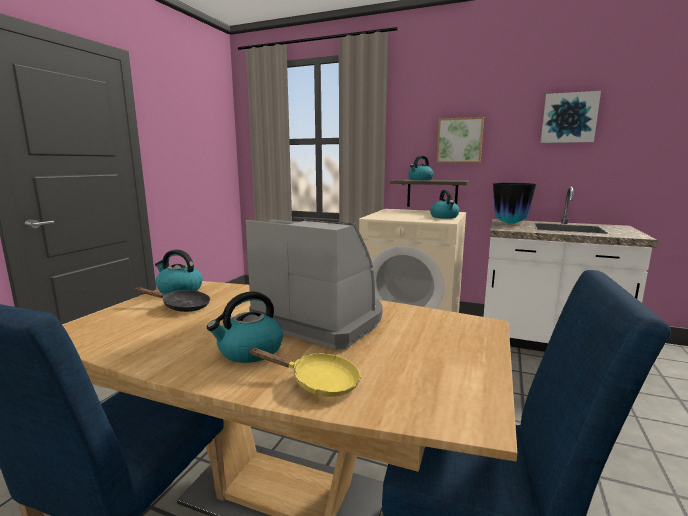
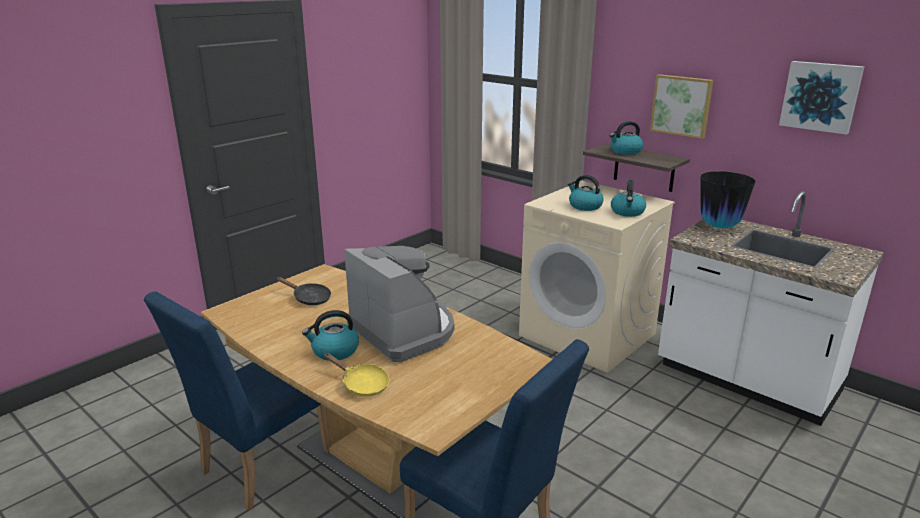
camera: 20 degrees right, 10 degrees up
kettle [155,250,203,295] -> kettle moved to [568,175,604,211]

